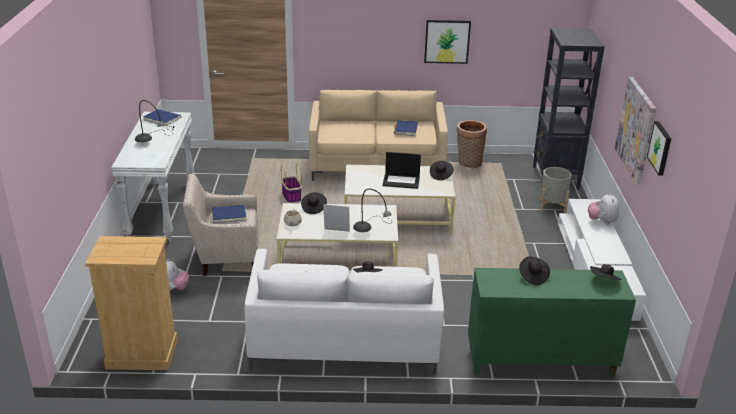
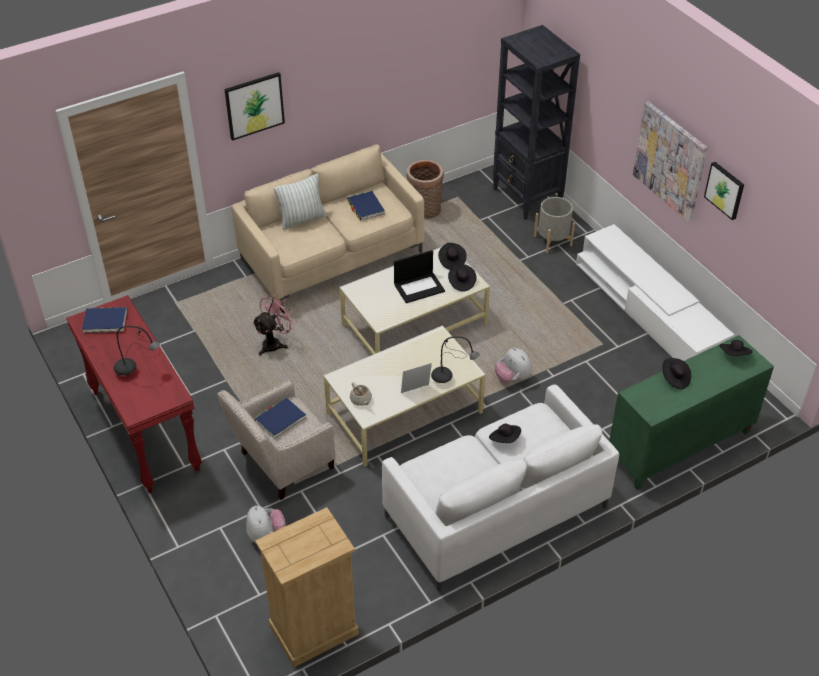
camera: 30 degrees left, 15 degrees up
white console table [111,112,195,242] -> red console table [66,295,202,493]
basket [281,163,302,203] -> pink fan [252,294,297,355]
black hat [301,192,327,214] -> black hat moved to [448,264,477,292]
picture [424,20,471,64] -> picture moved to [224,72,285,141]
plush toy [588,193,619,225] -> plush toy moved to [495,347,532,383]
none -> pillow [274,174,327,230]

